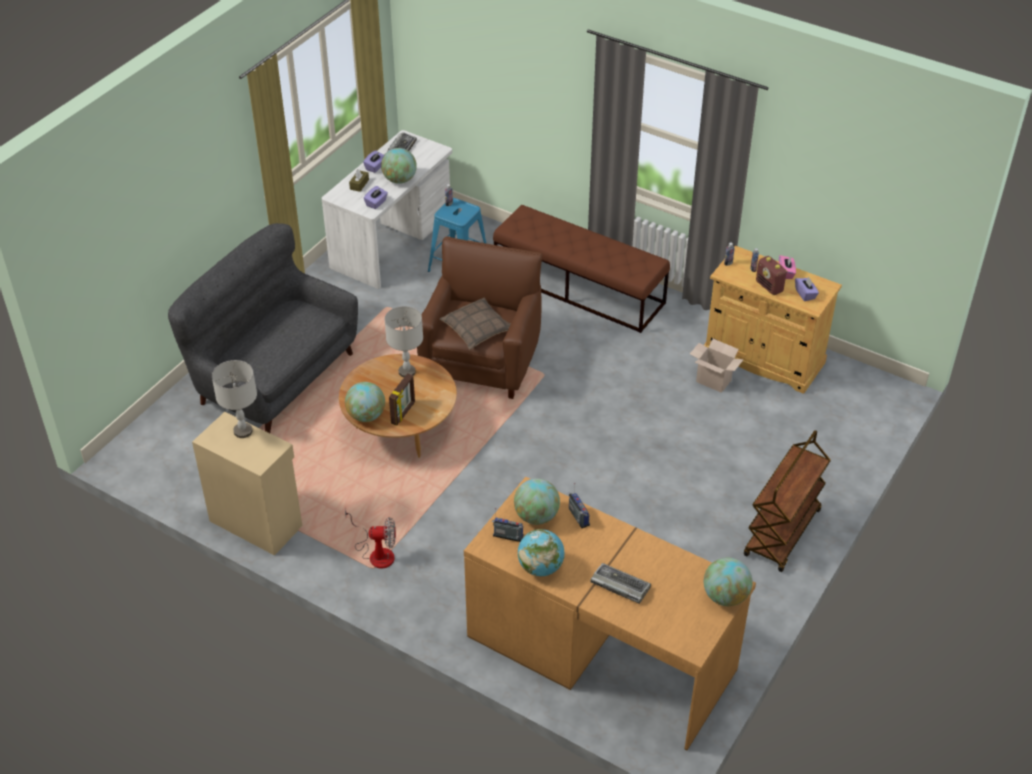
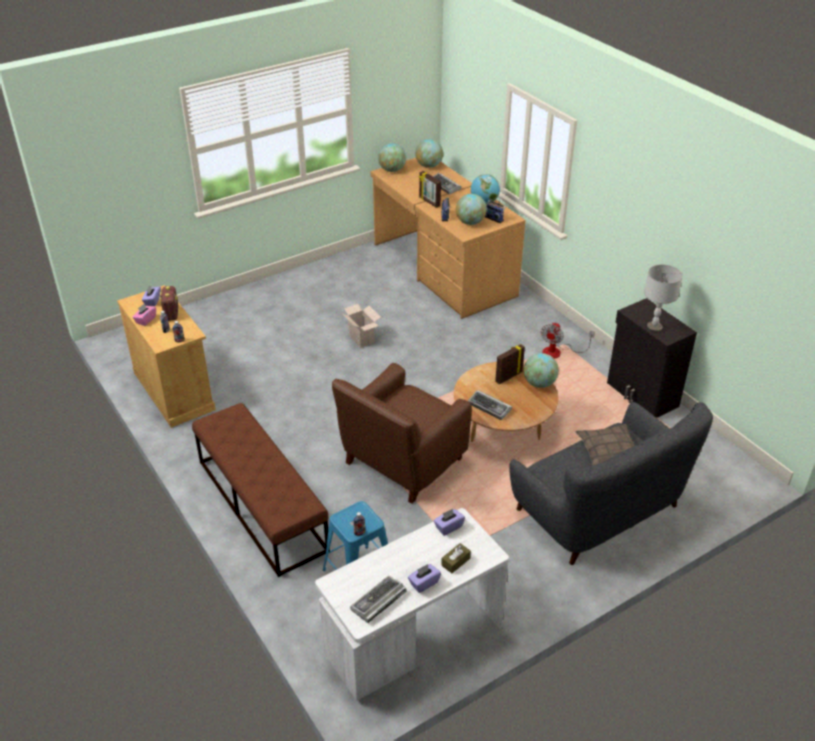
camera: 155 degrees left, 5 degrees down
beige cabinet [192,412,302,555] -> black cabinet [607,298,697,418]
fan [345,508,396,569] -> fan turned 90 degrees counterclockwise [541,322,595,359]
globe [381,148,417,184] -> globe moved to [415,139,443,168]
grey table lamp [385,306,423,378] -> keyboard [468,390,512,420]
pillow [440,298,510,350] -> pillow moved to [576,424,635,465]
cardboard box [690,339,744,393] -> cardboard box moved to [342,304,381,348]
brown cart [744,430,831,572] -> none
none -> picture frame [419,171,441,208]

